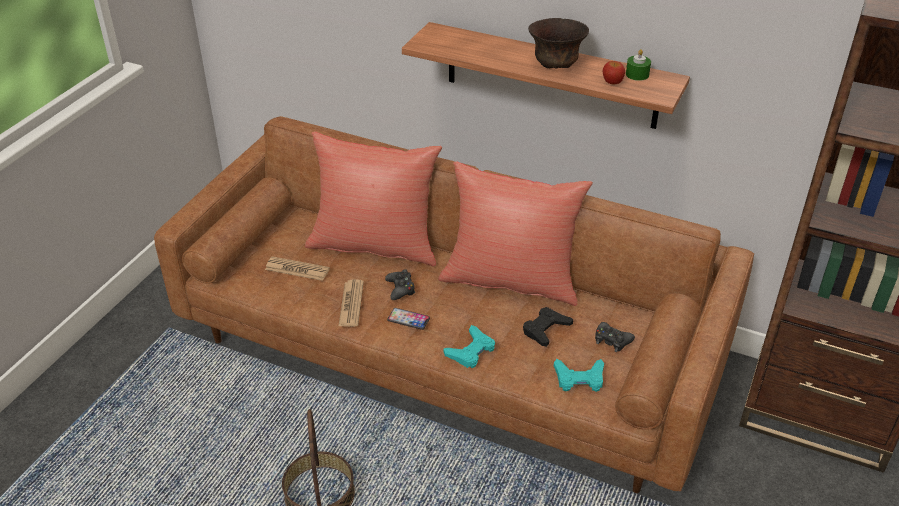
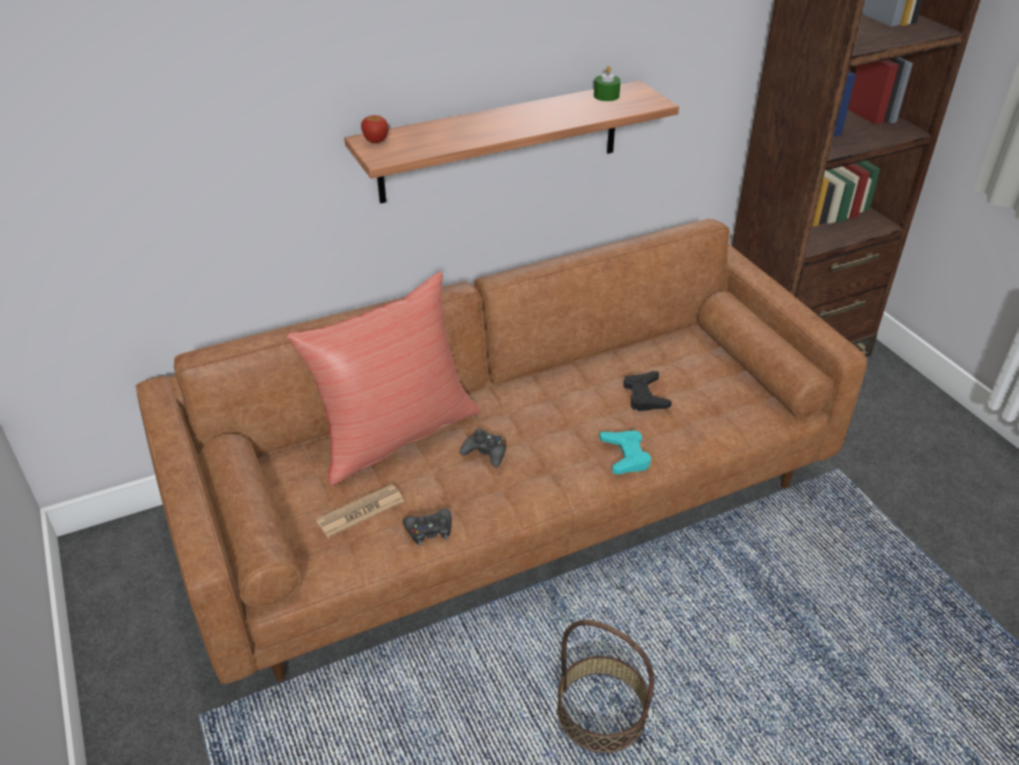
camera: 50 degrees left, 0 degrees up
newspaper [339,279,364,327] -> none
phone [387,308,430,330] -> none
red pillow [438,161,593,306] -> none
brown bowl [528,18,589,68] -> none
turquoise game controller [554,359,604,392] -> none
black game controller [595,322,635,352] -> black game controller moved to [403,509,452,546]
apple [603,61,625,84] -> apple moved to [361,115,388,143]

